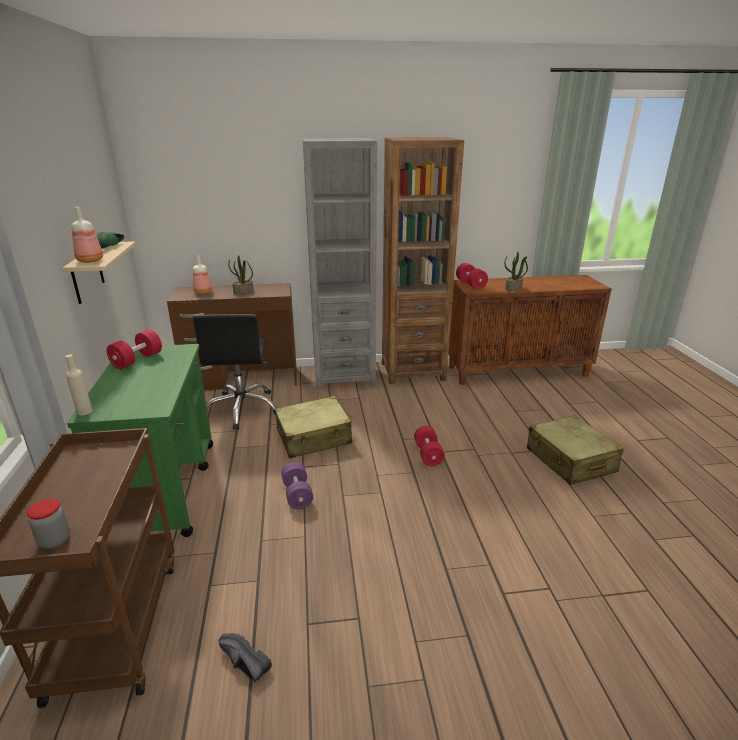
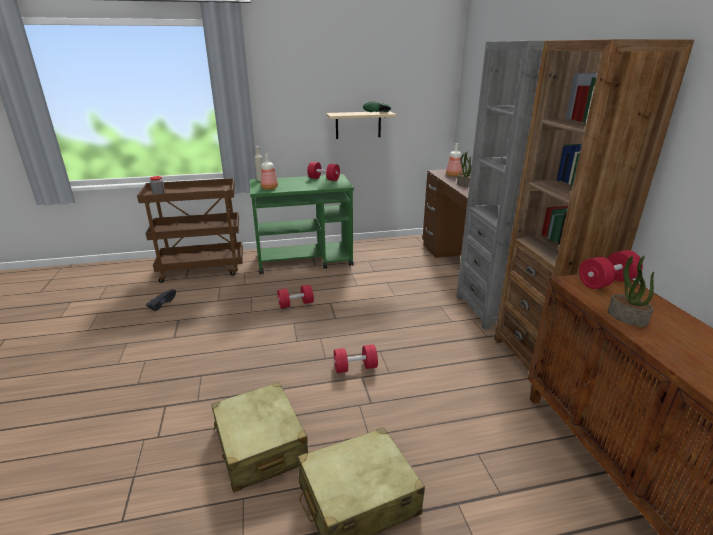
camera: 85 degrees right, 0 degrees up
bottle [71,207,103,263] -> bottle moved to [261,153,278,190]
black office chair [193,314,277,430] -> none
beige suitcase [275,396,352,459] -> beige suitcase moved to [211,382,308,492]
purple dumbbell [281,462,313,509] -> red dumbbell [277,284,314,309]

